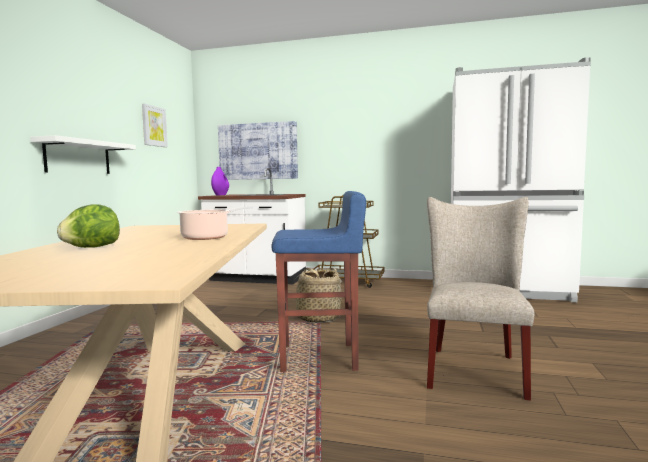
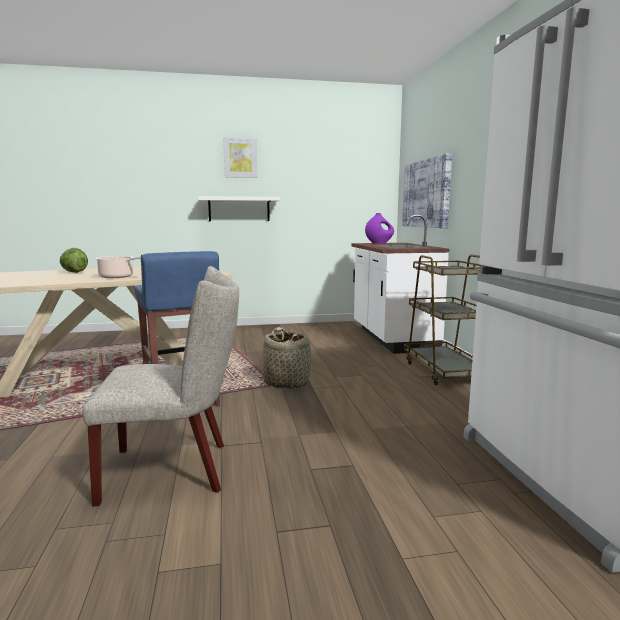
camera: 65 degrees right, 5 degrees up
picture [142,104,168,147] -> picture moved to [223,137,257,178]

